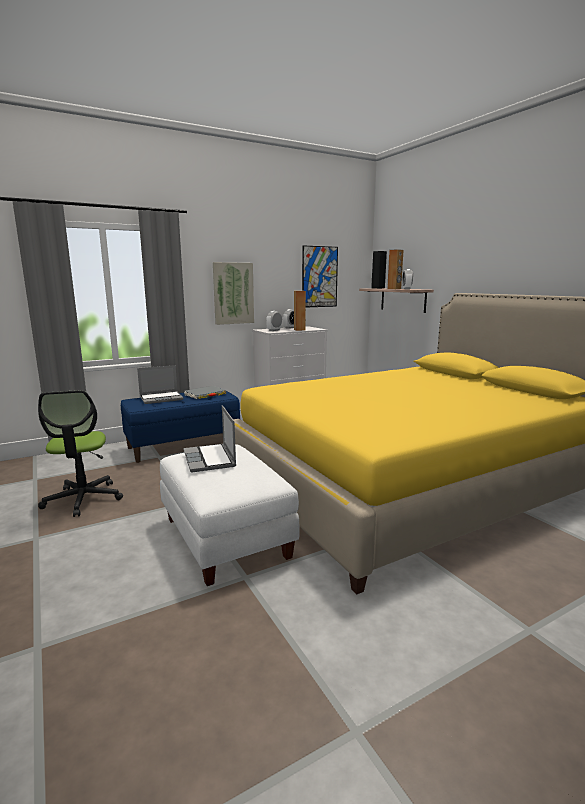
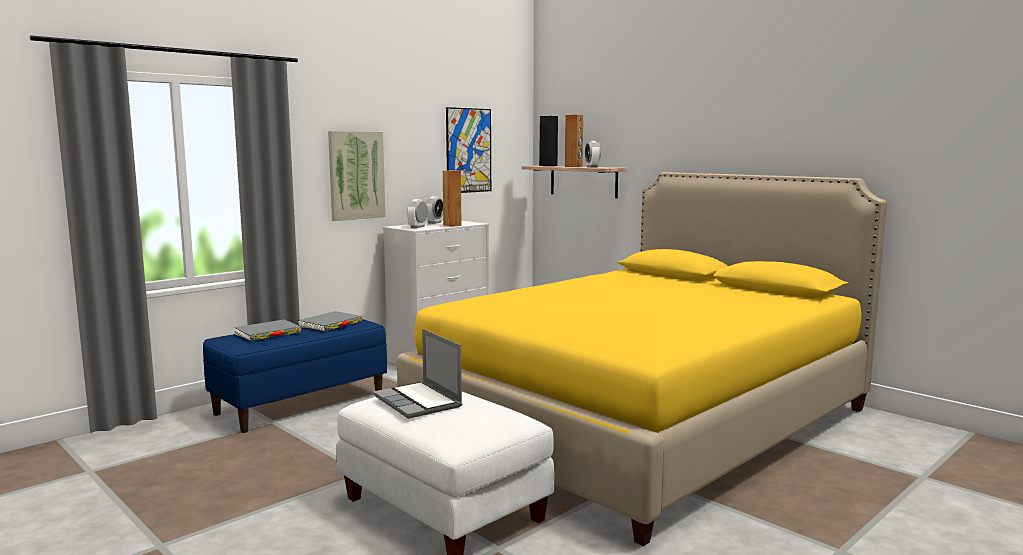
camera: 15 degrees left, 5 degrees down
office chair [38,390,123,517] -> none
laptop [137,365,184,404] -> grey book [234,319,302,341]

